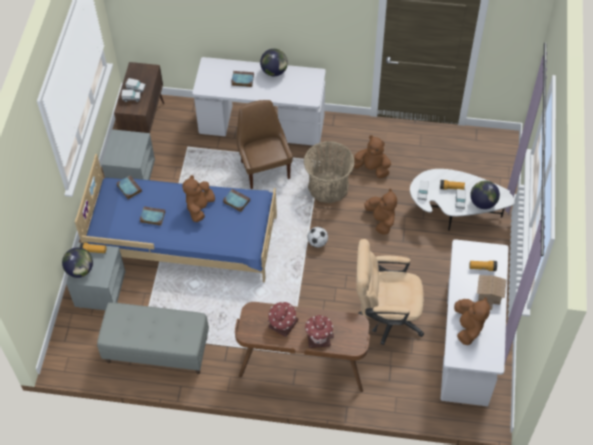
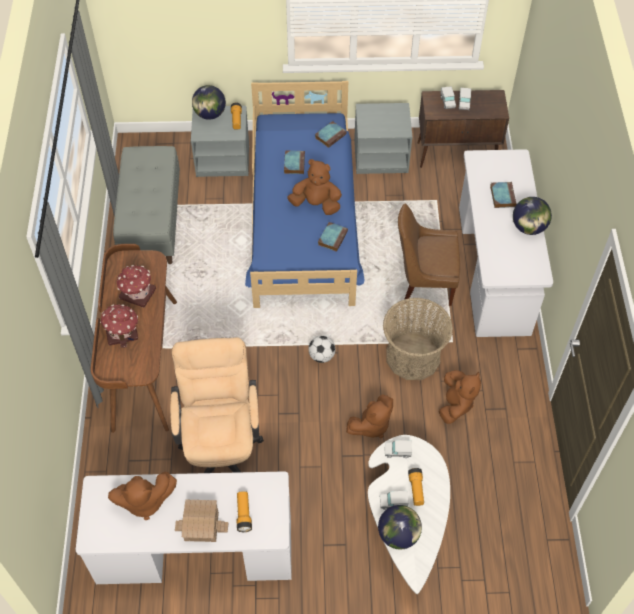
camera: 80 degrees right, 0 degrees up
brown chair [237,100,293,189] -> brown chair turned 150 degrees counterclockwise [398,204,460,306]

